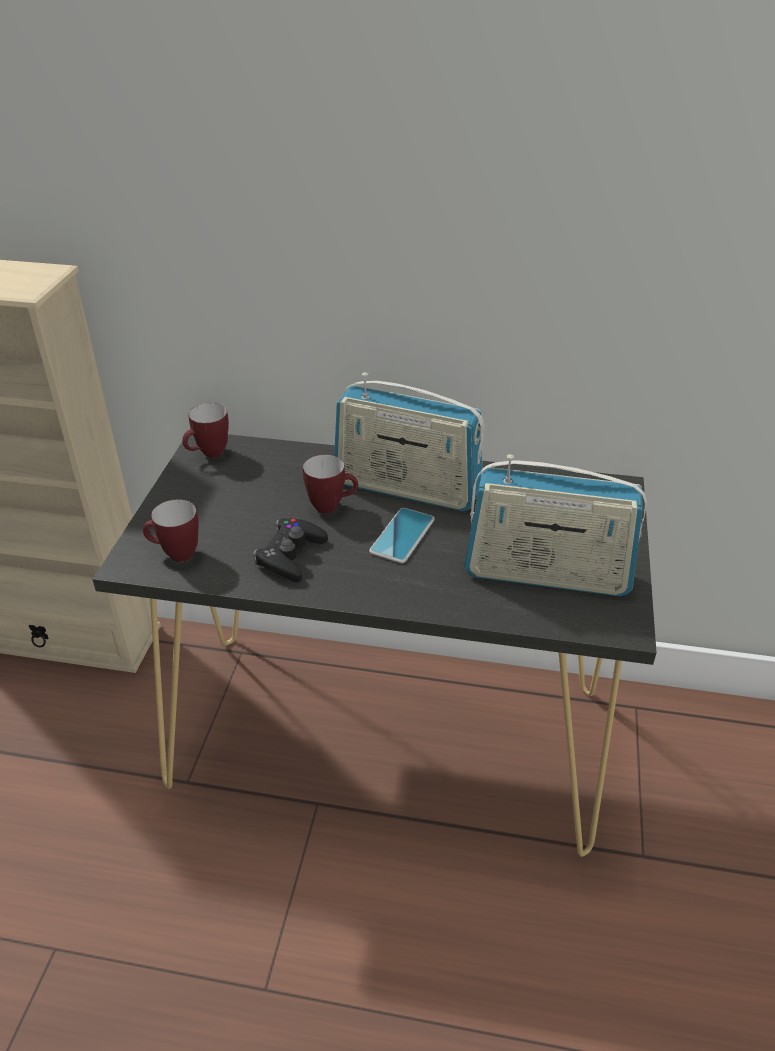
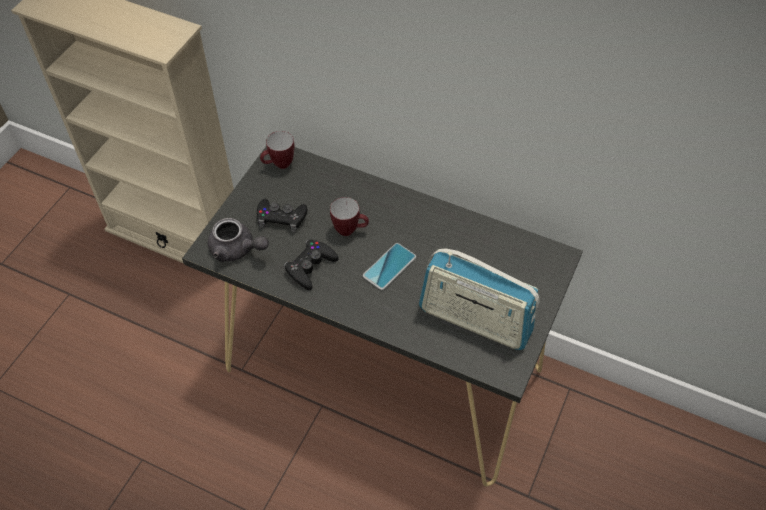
camera: 15 degrees right, 15 degrees up
mug [143,499,199,562] -> grey teapot [208,218,269,262]
radio [334,373,485,511] -> none
none -> black game controller [257,199,307,233]

